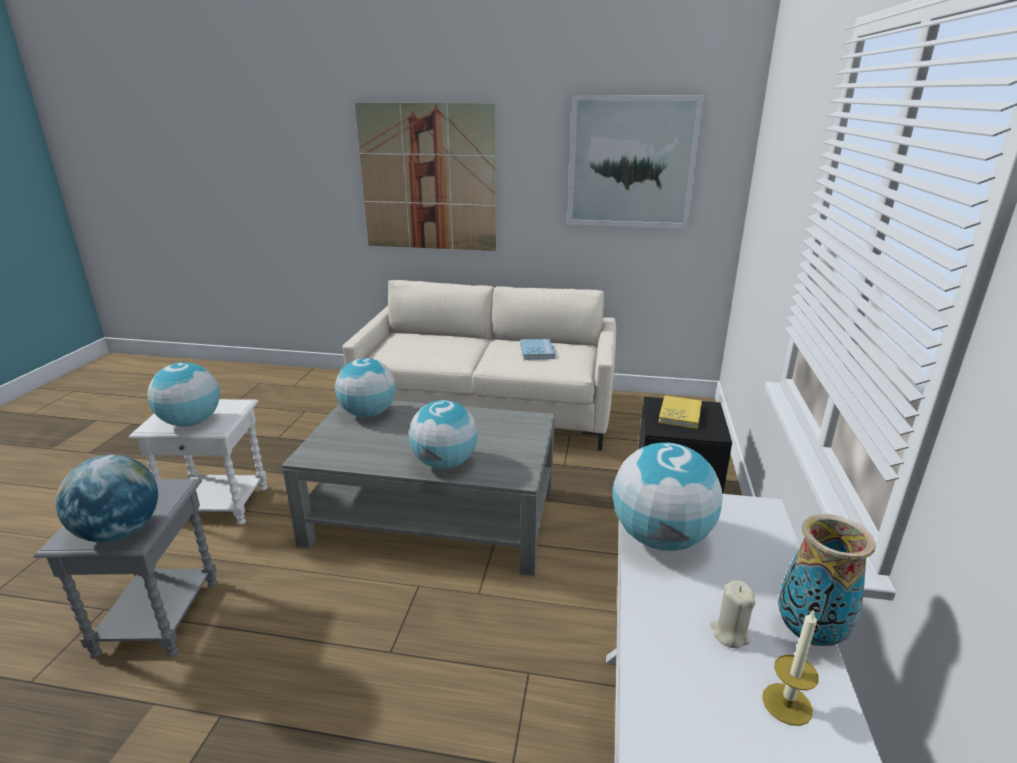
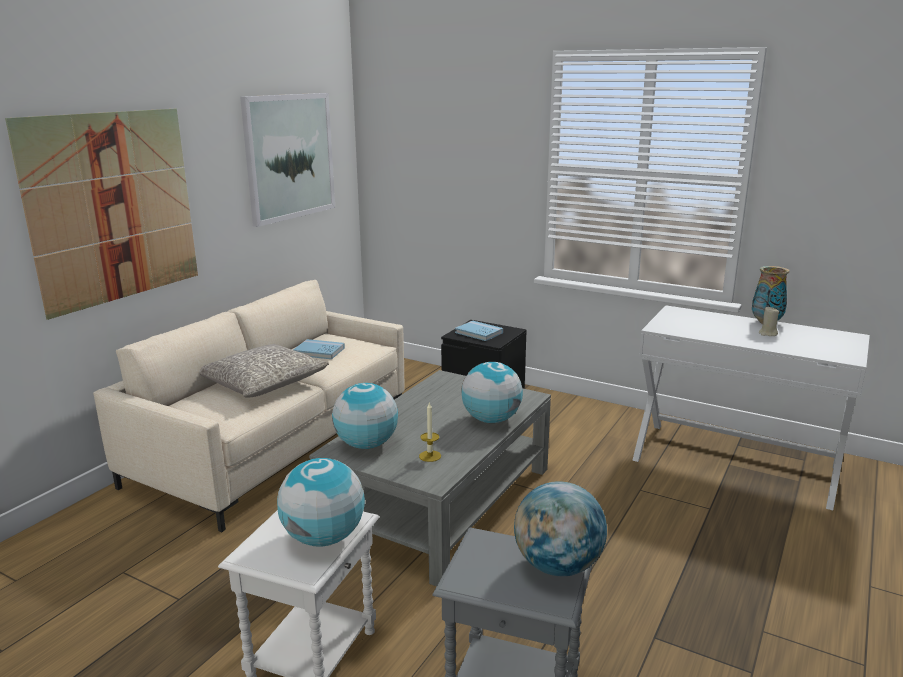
camera: 70 degrees left, 5 degrees down
globe [613,442,723,551] -> none
yellow book [658,395,702,429] -> blue book [455,321,503,341]
candle [762,609,819,726] -> candle moved to [419,403,441,462]
none -> grey pillow [200,344,329,398]

